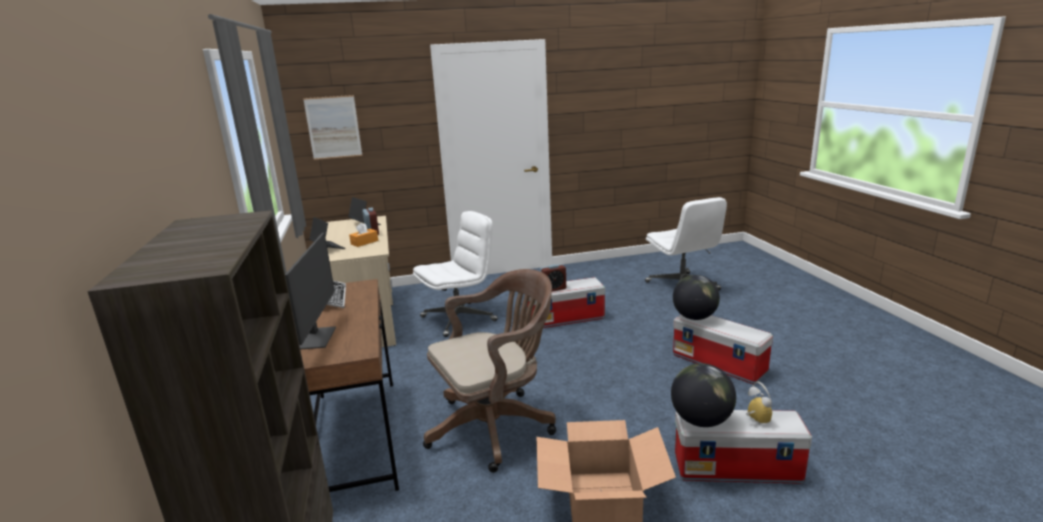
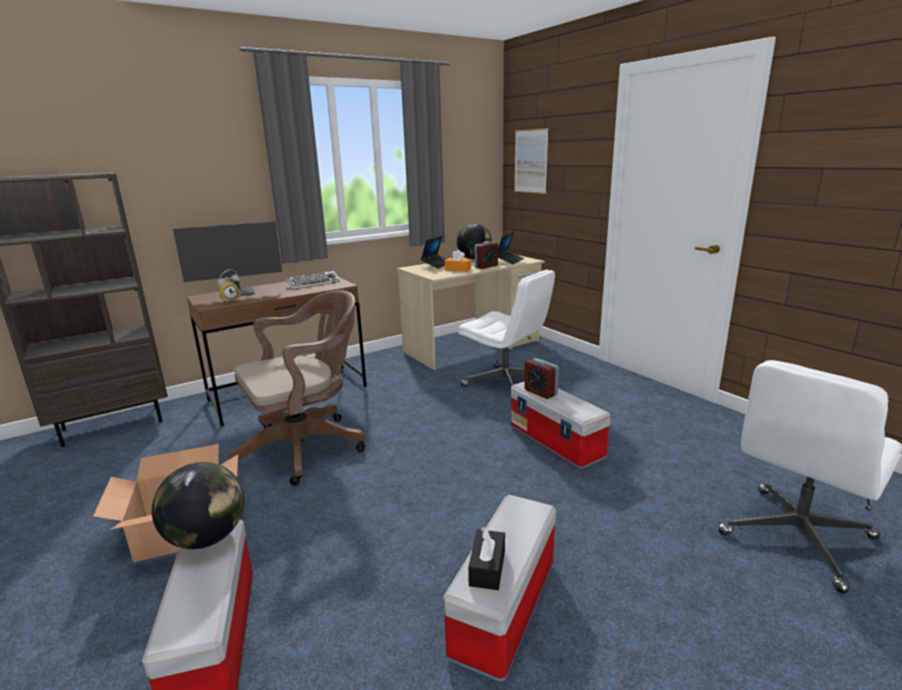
camera: 70 degrees right, 0 degrees up
brown office chair [423,269,556,473] -> brown office chair turned 75 degrees counterclockwise [228,291,365,486]
globe [673,275,720,320] -> globe moved to [457,223,492,259]
alarm clock [746,382,772,425] -> alarm clock moved to [218,269,241,303]
none -> black tissue box [468,527,505,590]

